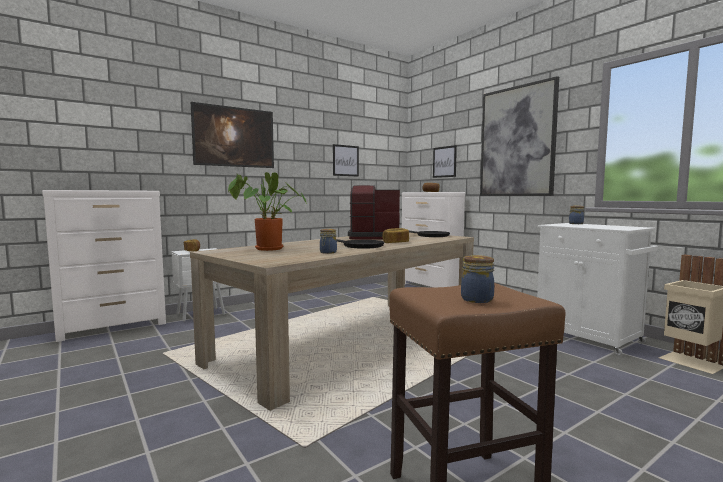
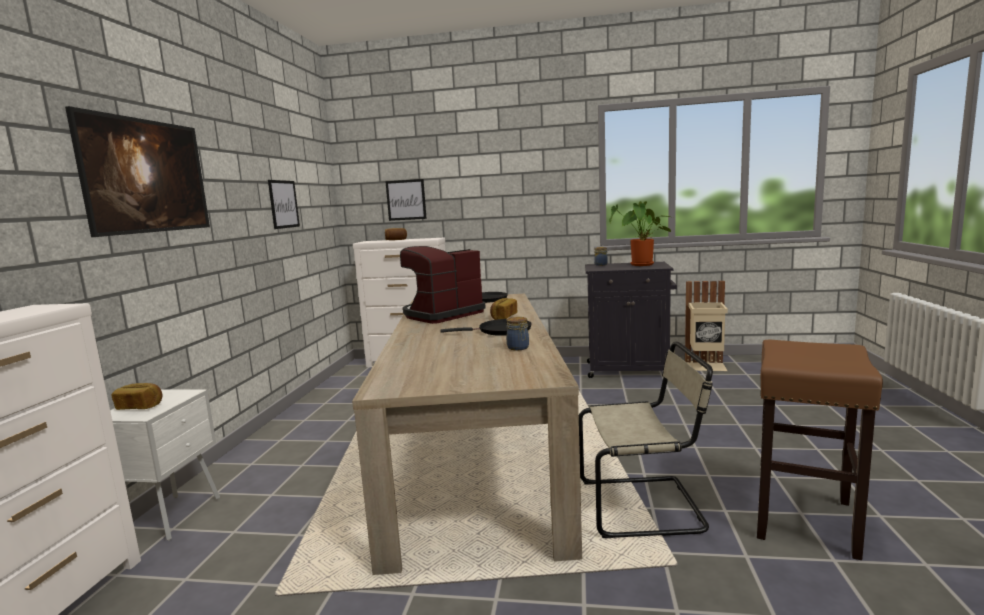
camera: 45 degrees left, 5 degrees up
potted plant [228,172,307,251] -> potted plant moved to [609,201,671,266]
jar [461,255,494,303] -> none
picture [480,76,559,196] -> none
white cabinet [537,223,658,356] -> black cabinet [585,262,677,378]
none -> beige chair [579,342,713,538]

